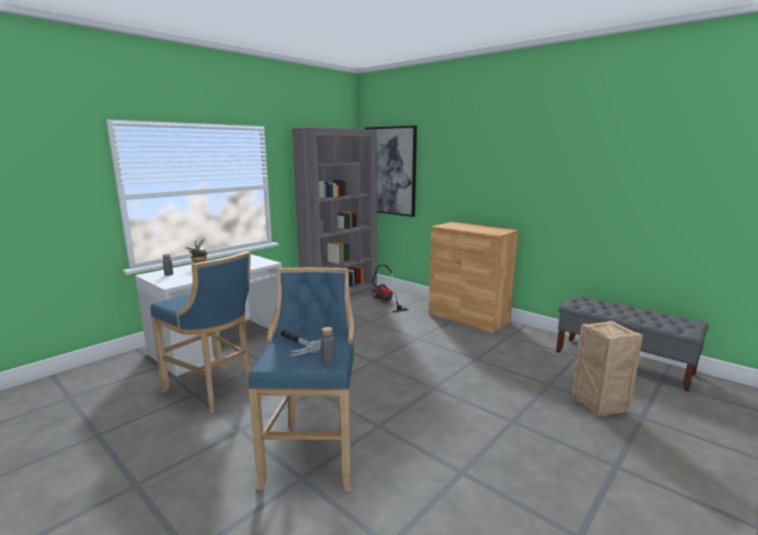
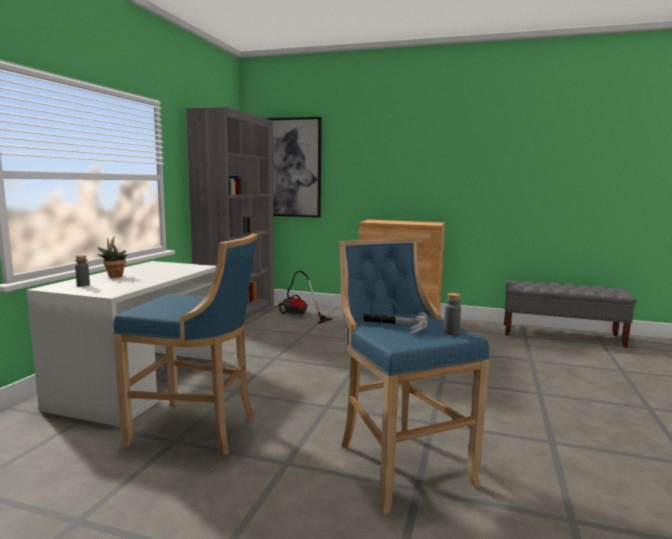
camera: 25 degrees left, 5 degrees down
crate [572,320,643,417] -> none

